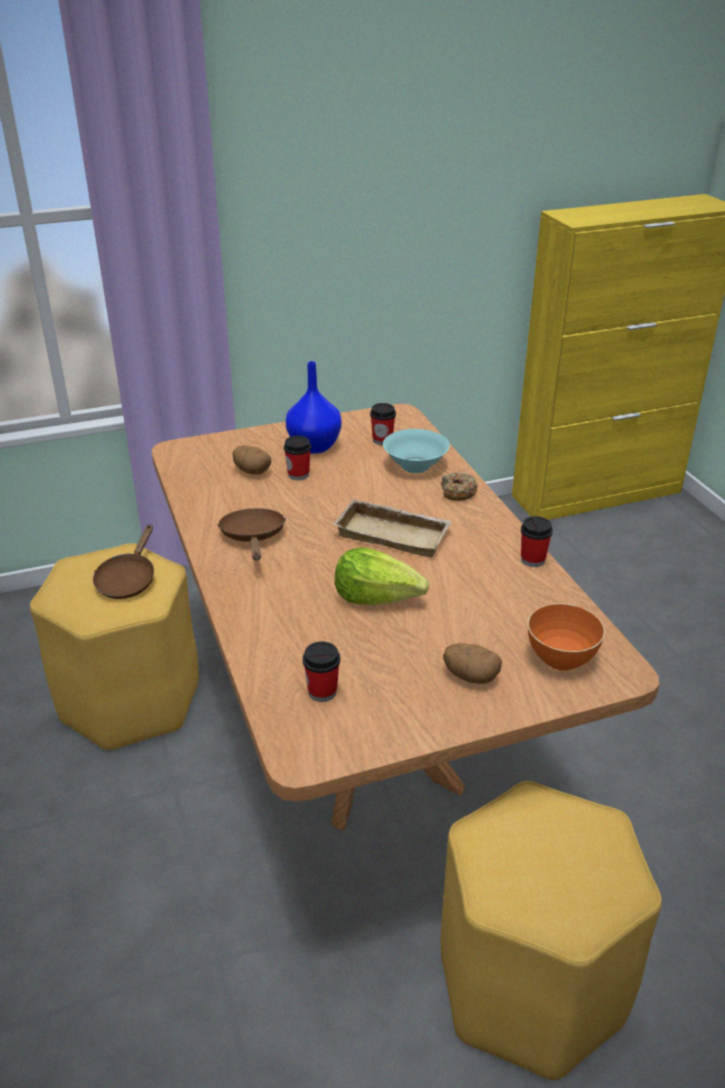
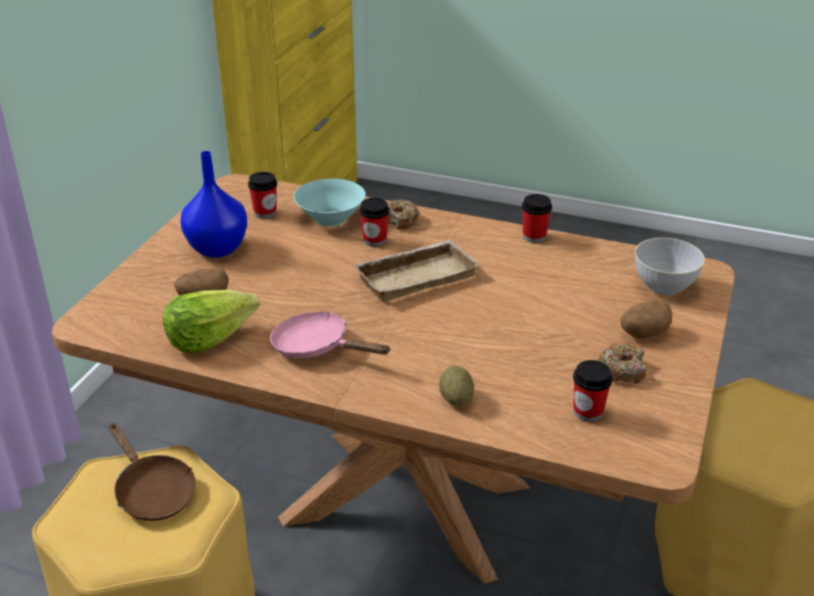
camera: 50 degrees left, 0 degrees up
brown frying pan [217,508,286,560] -> pink frying pan [270,312,391,358]
cup [284,436,311,480] -> cup moved to [359,198,389,247]
lettuce [335,547,429,605] -> lettuce moved to [163,290,260,353]
orange bowl [528,603,605,670] -> grey bowl [635,238,705,295]
none -> potato [439,366,474,406]
none -> donut [598,344,646,383]

